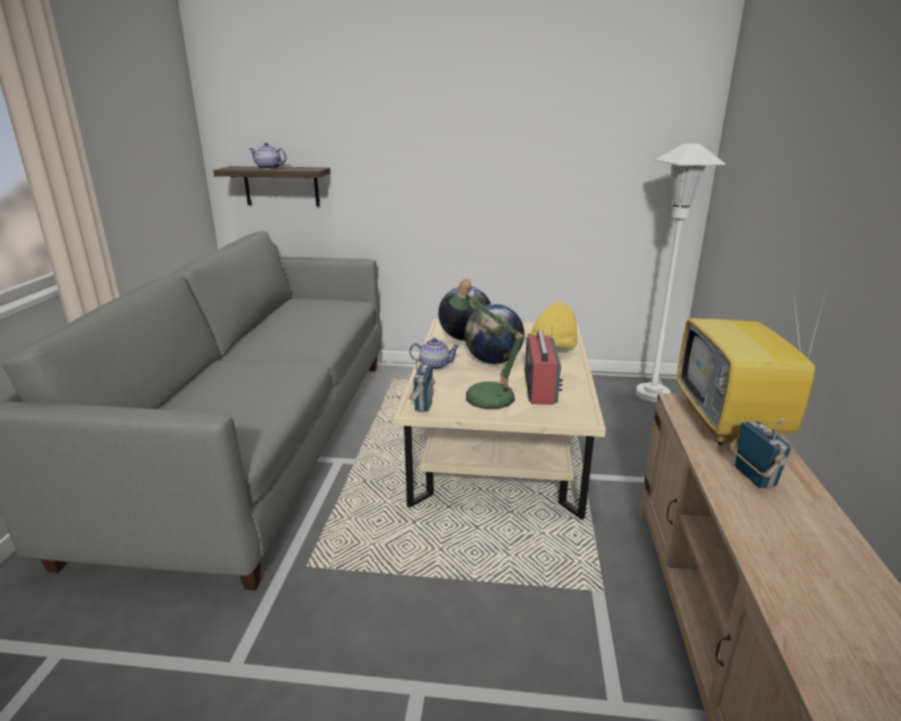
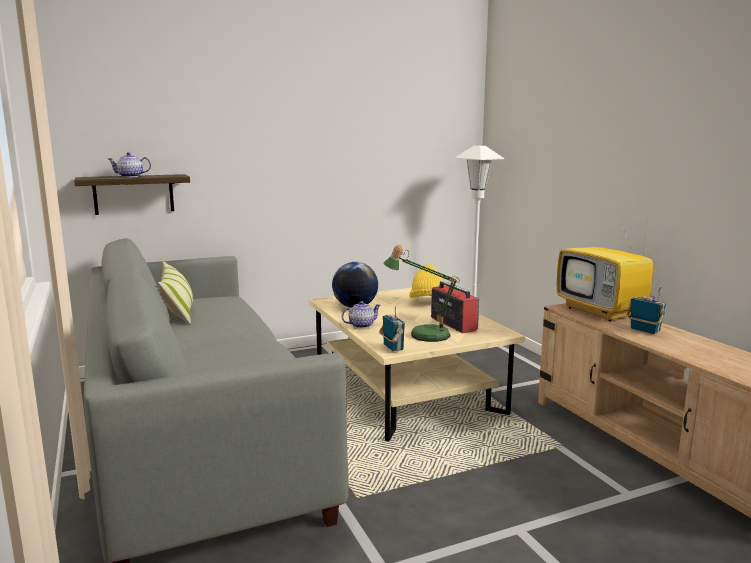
camera: 30 degrees left, 10 degrees down
globe [465,304,524,364] -> none
none -> pillow [158,261,193,324]

